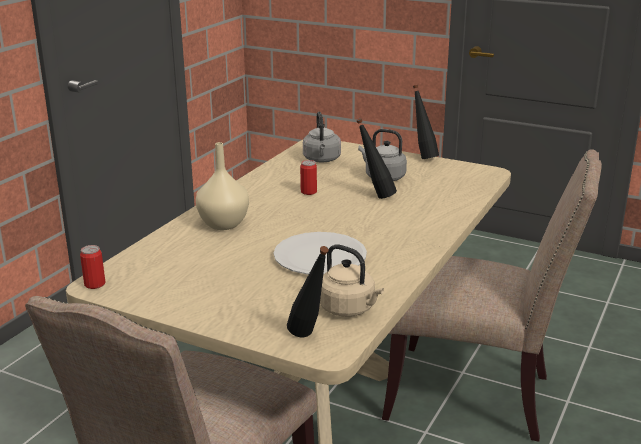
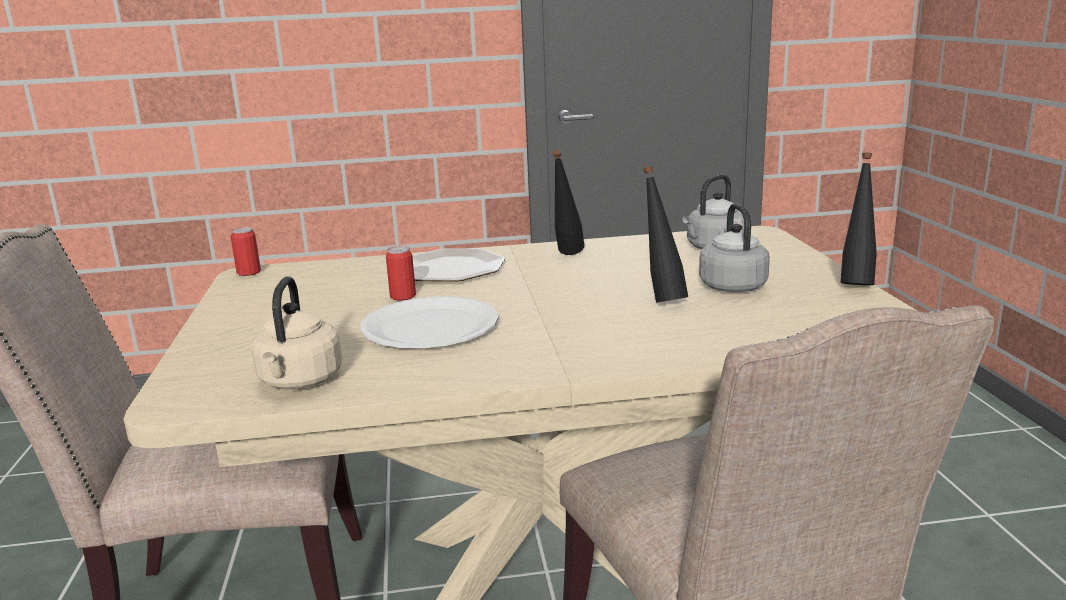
camera: 55 degrees right, 5 degrees down
beige vase [196,142,249,230] -> plate [412,248,505,282]
black bottle [287,246,329,337] -> black bottle moved to [553,150,584,255]
can [300,160,317,195] -> can moved to [386,246,416,301]

